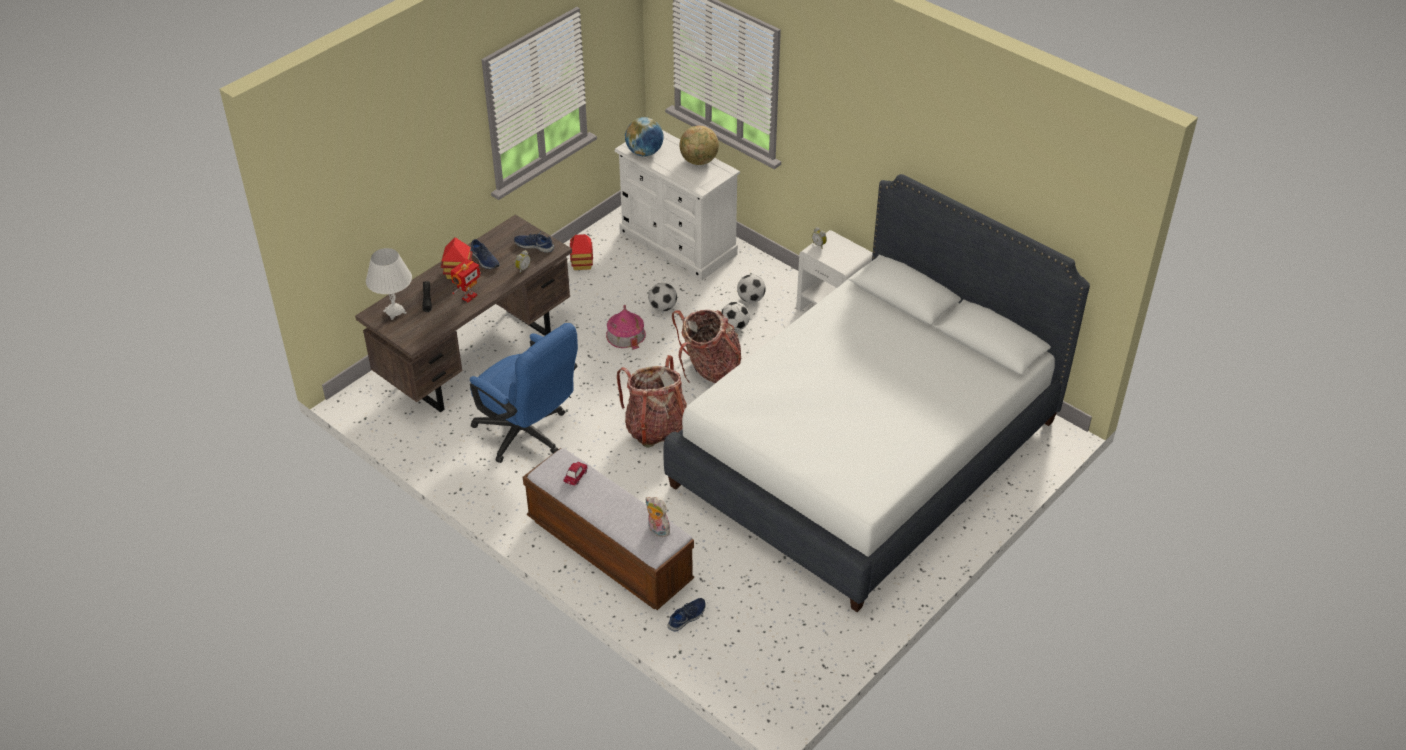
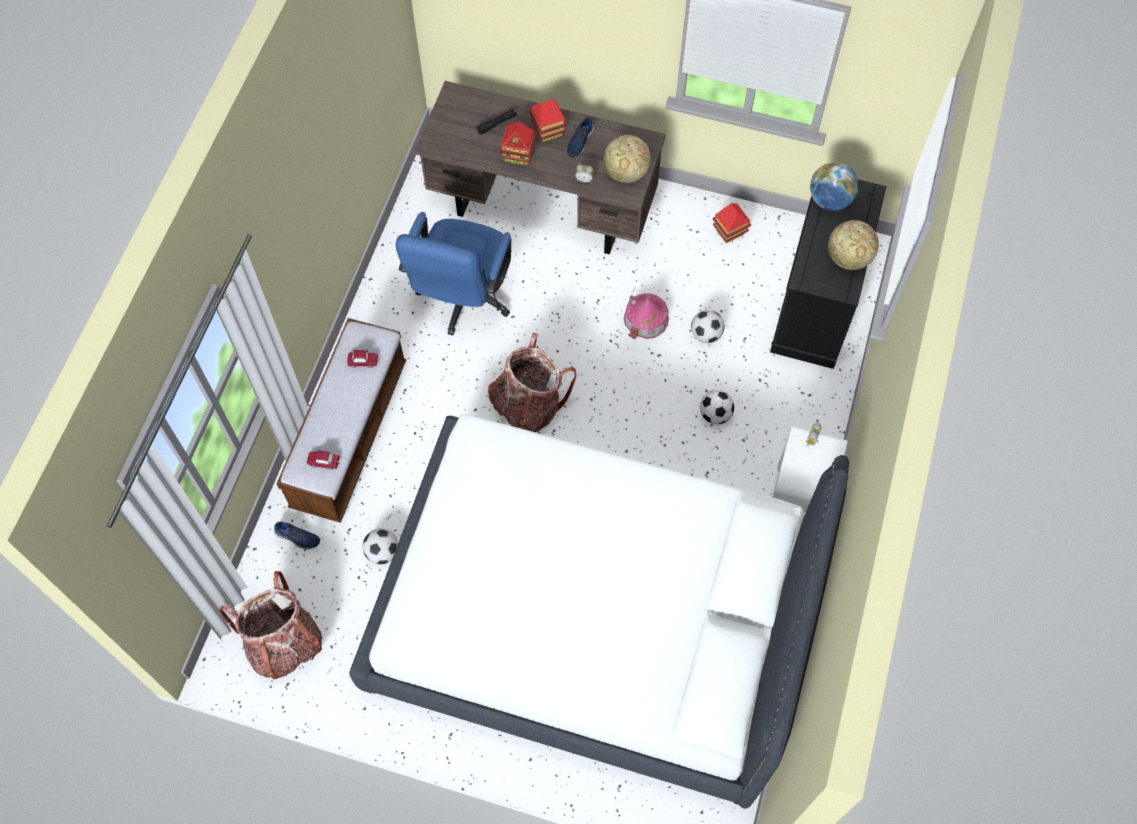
camera: 65 degrees right, 20 degrees up
white table lamp [366,248,412,320] -> none
toy robot [451,259,481,303] -> toy house [500,121,536,166]
blue shoe [514,231,554,253] -> globe [603,135,651,183]
white dresser [614,130,740,281] -> black dresser [770,179,886,369]
plush toy [646,497,670,537] -> toy car [306,450,340,470]
backpack [672,310,741,383] -> backpack moved to [219,571,323,679]
football [737,274,766,303] -> football moved to [363,528,398,564]

